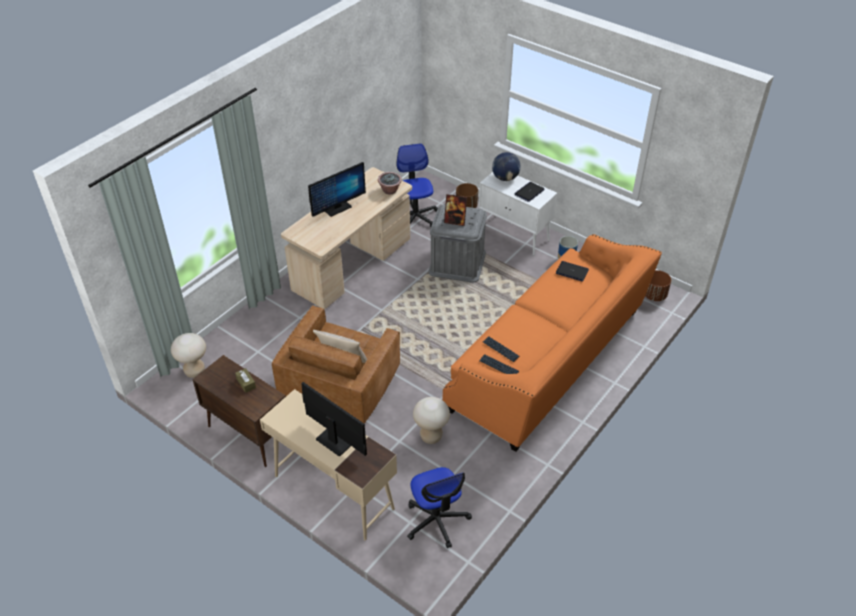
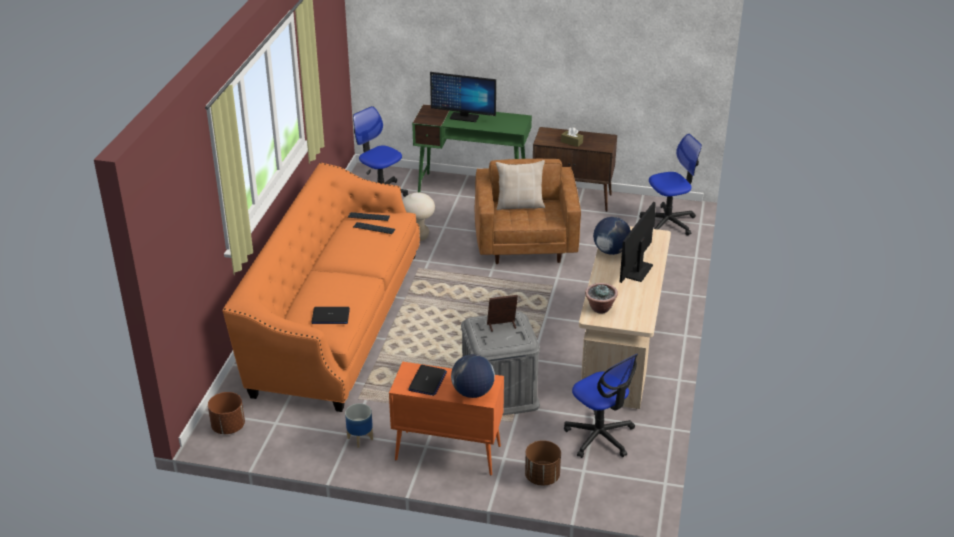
camera: 155 degrees right, 10 degrees down
beige stool [171,333,206,378] -> office chair [639,134,702,236]
beige desk [260,389,397,540] -> green desk [412,104,532,192]
white cabinet [478,172,557,256] -> orange cabinet [389,361,504,475]
none -> globe [593,217,631,255]

